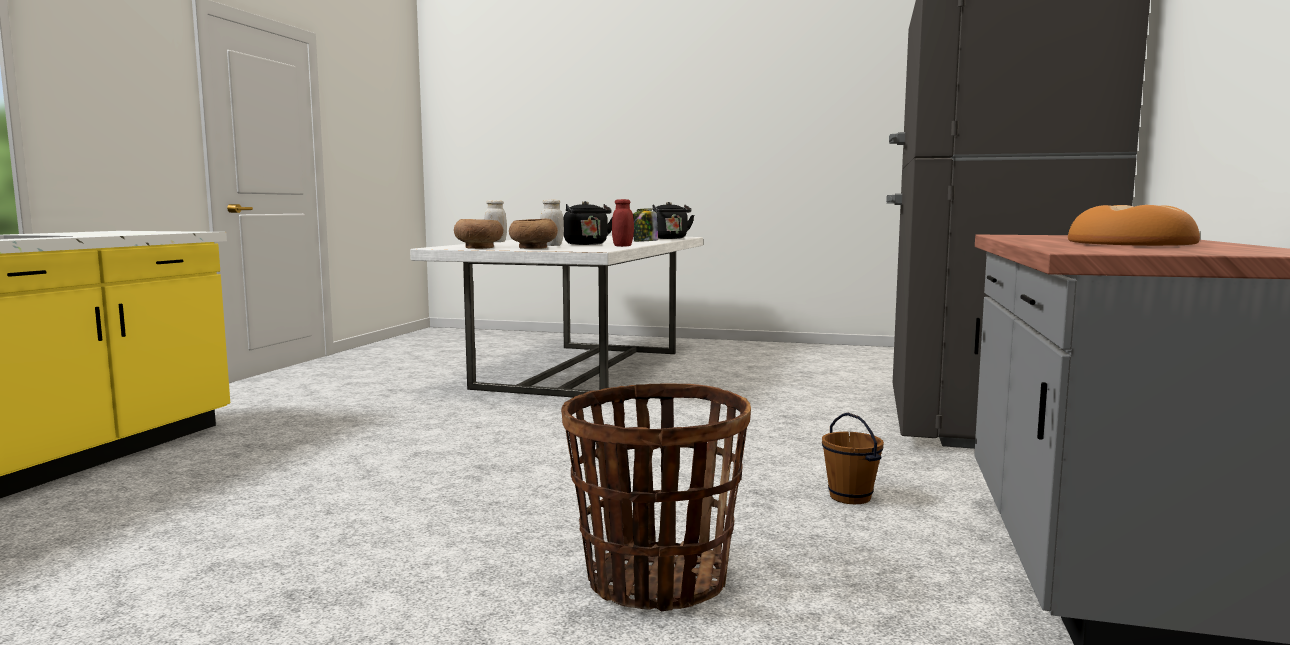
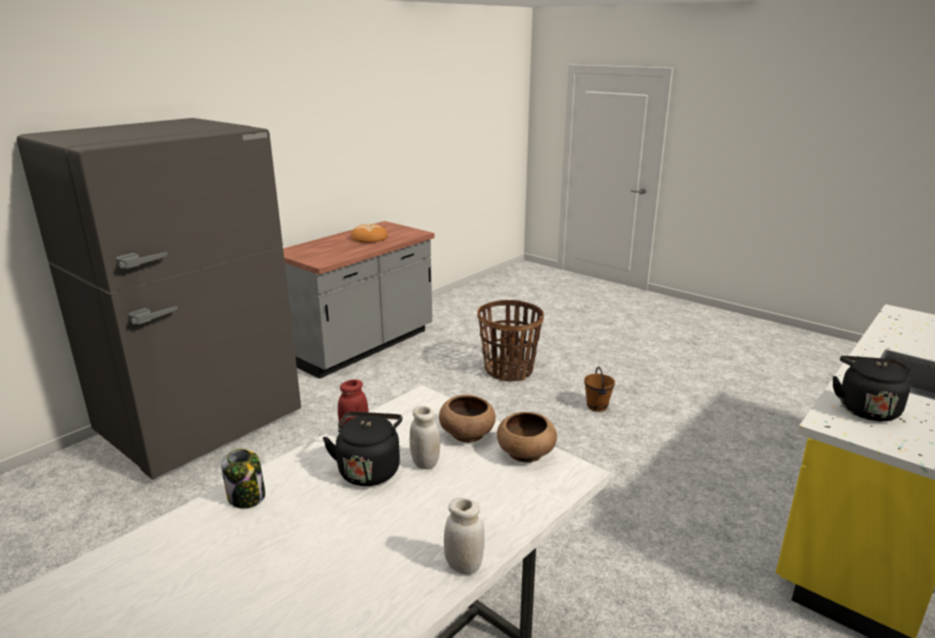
camera: 155 degrees left, 15 degrees up
black kettle [652,202,694,239] -> black kettle moved to [833,356,911,421]
brown bucket [822,413,884,504] -> brown bucket moved to [584,367,615,412]

